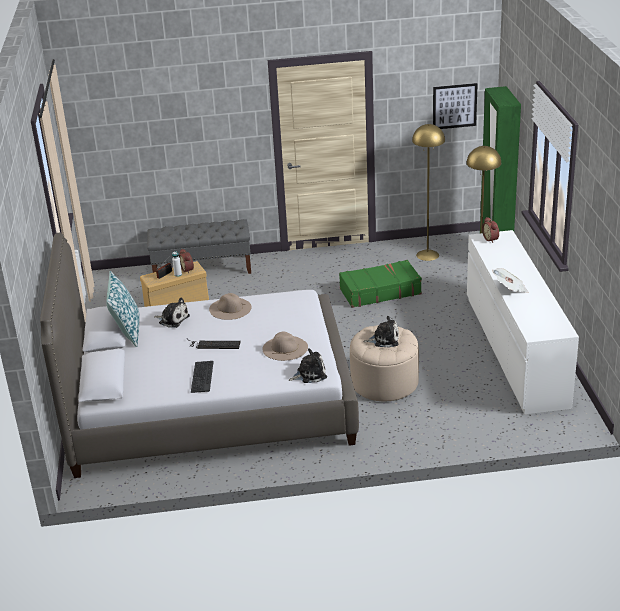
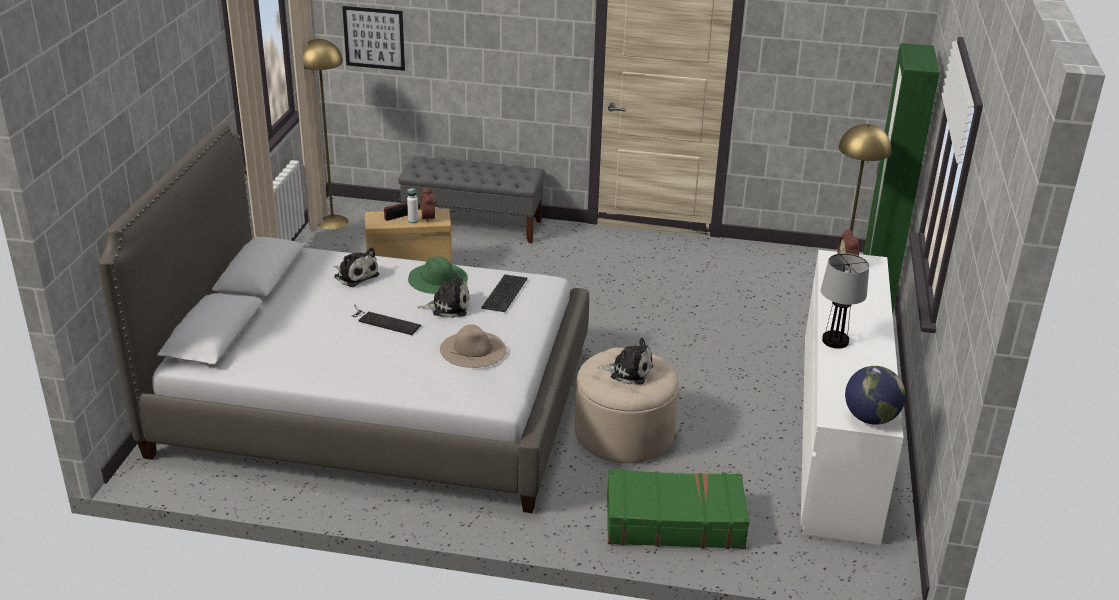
camera: 15 degrees right, 0 degrees up
pillow [106,271,140,347] -> none
keyboard [191,361,214,393] -> keyboard moved to [481,274,527,312]
beige hat [209,293,252,320] -> green hat [408,257,468,294]
plush toy [289,348,327,383] -> plush toy moved to [418,273,470,318]
green suitcase [339,260,422,308] -> green suitcase moved to [607,469,749,549]
yellow floor lamp [412,124,445,261] -> yellow floor lamp moved to [303,39,349,230]
picture [433,83,478,129] -> picture moved to [342,6,405,71]
newspaper [492,268,529,293] -> table lamp [821,253,869,349]
none -> globe [845,366,906,425]

